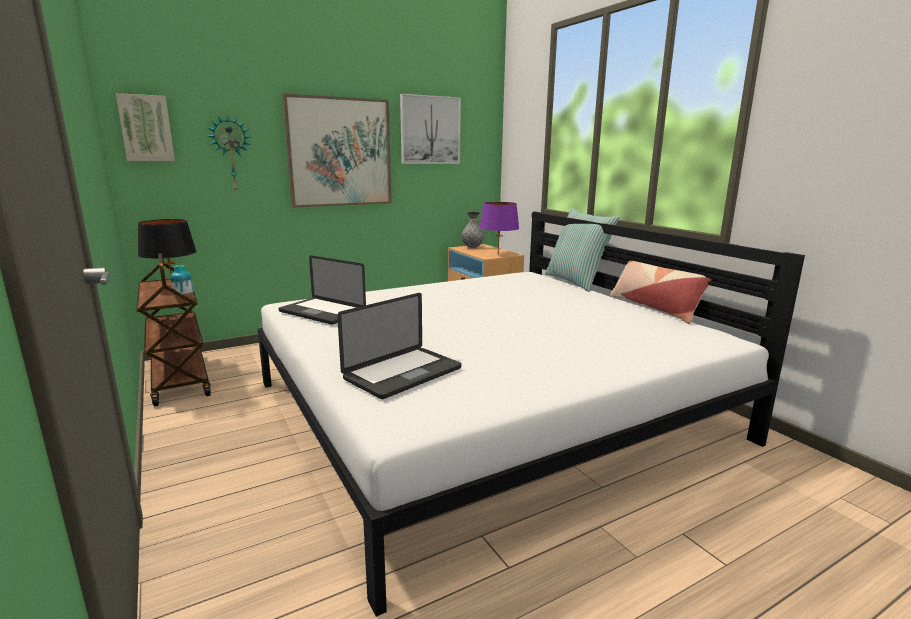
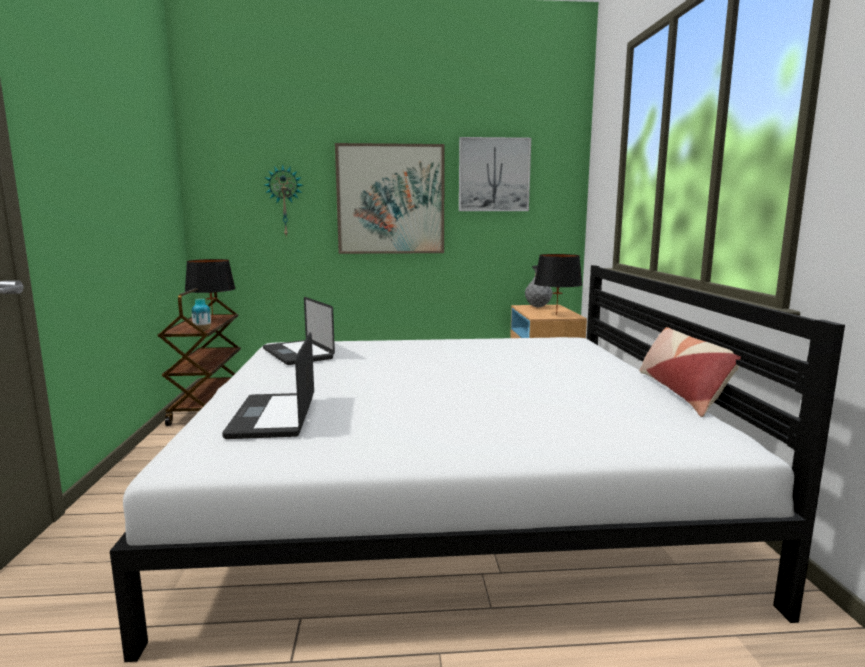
camera: 25 degrees right, 5 degrees down
picture [116,93,175,161] -> none
laptop [337,293,462,399] -> laptop turned 105 degrees clockwise [222,332,314,439]
purple table lamp [479,202,519,254] -> black table lamp [534,254,582,315]
pillow [545,208,620,292] -> none

